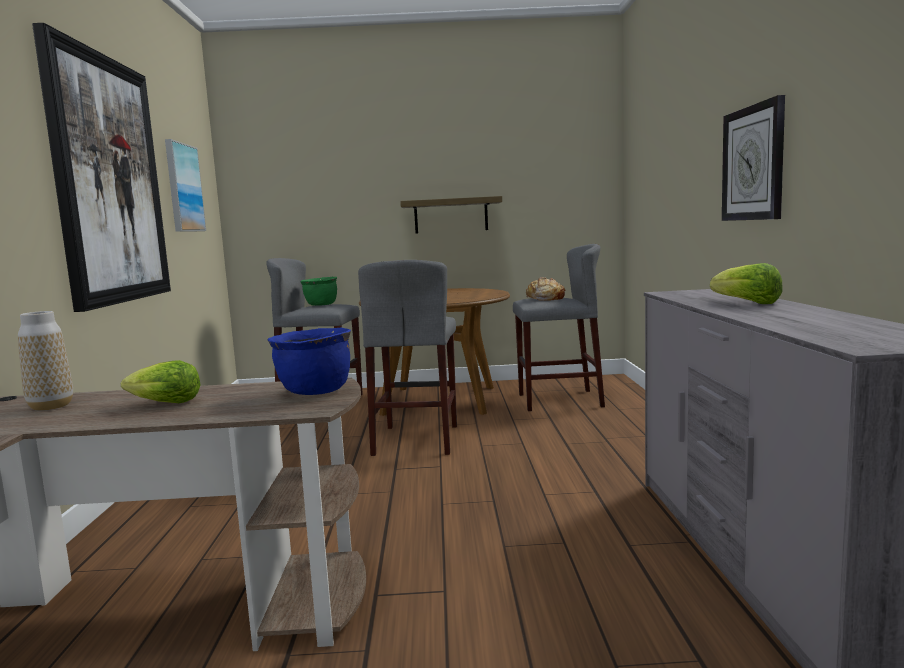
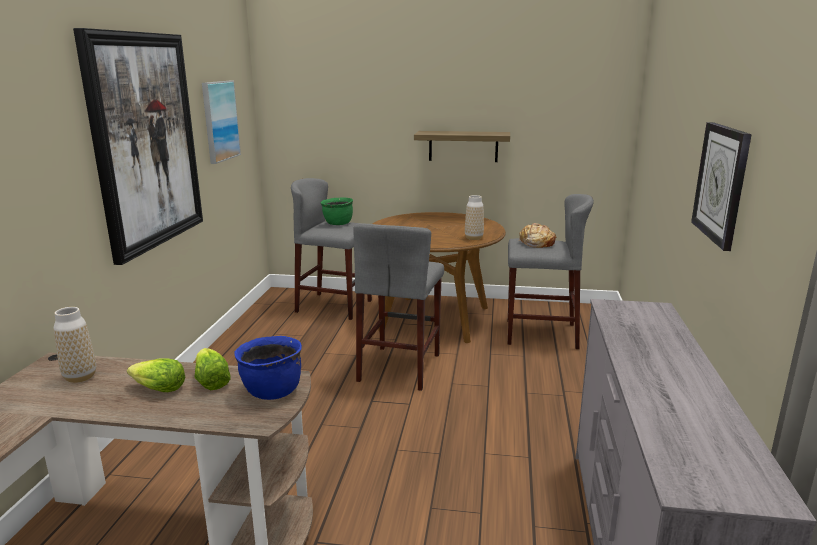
camera: 10 degrees right, 10 degrees up
lettuce [710,263,782,304] -> lettuce moved to [194,348,231,390]
none -> vase [465,195,484,240]

